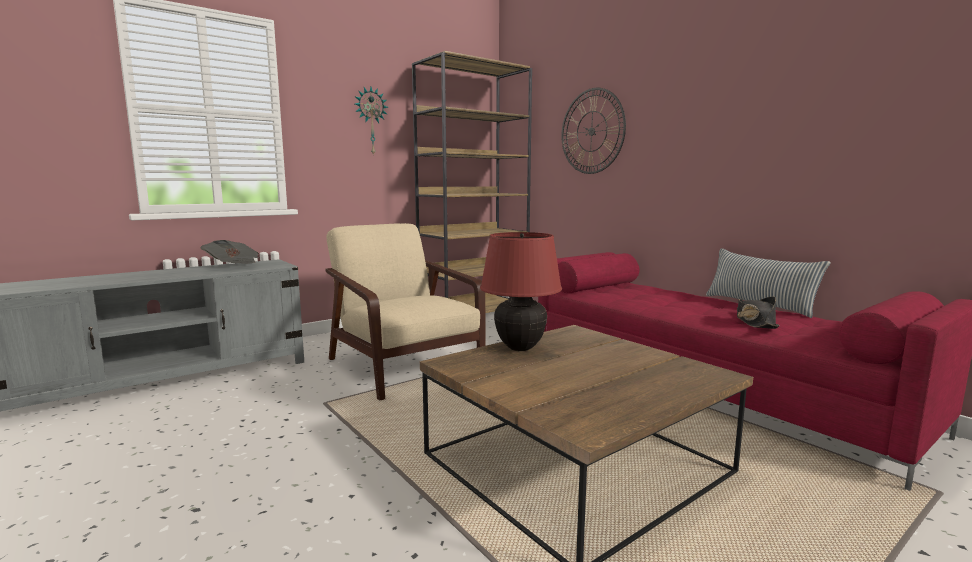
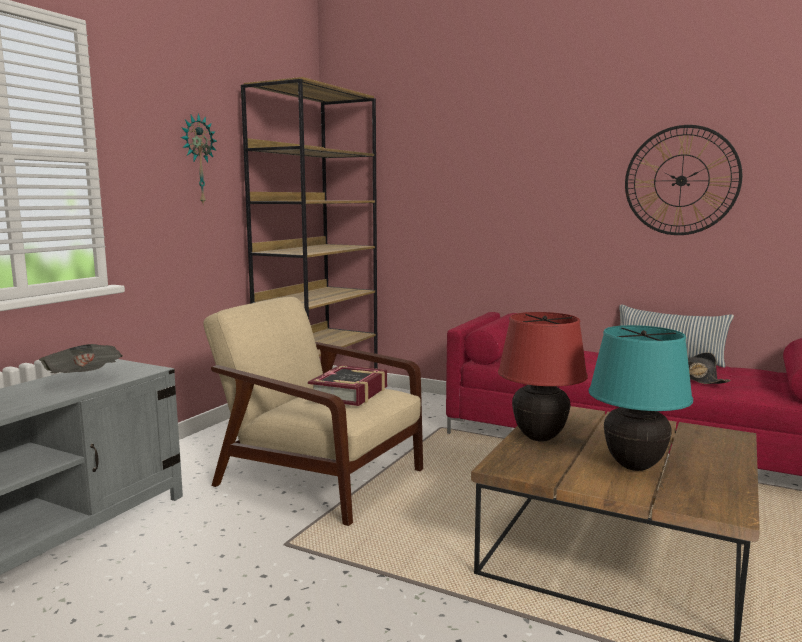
camera: 25 degrees left, 0 degrees up
wall clock [561,88,626,174] -> wall clock moved to [625,125,742,235]
none -> book [308,365,387,406]
none -> turquoise table lamp [589,325,693,471]

